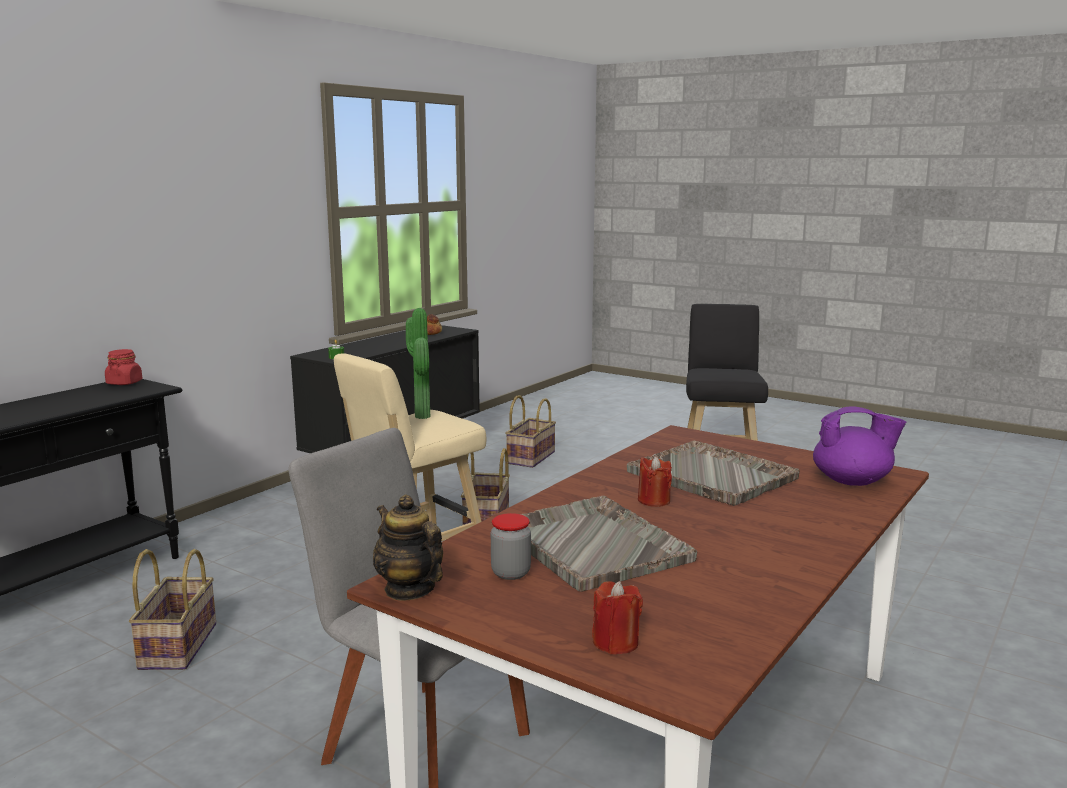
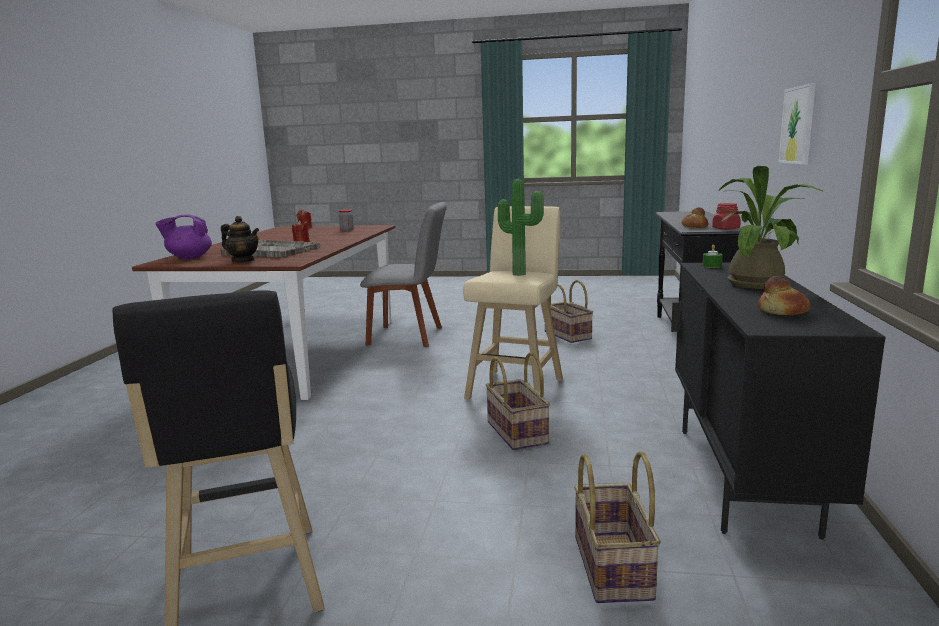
camera: 155 degrees right, 0 degrees up
teapot [373,494,443,600] -> teapot moved to [221,216,259,262]
grey tray [521,496,697,592] -> none
none -> bread [682,207,708,228]
none -> potted plant [718,166,824,289]
none -> picture [779,83,816,165]

